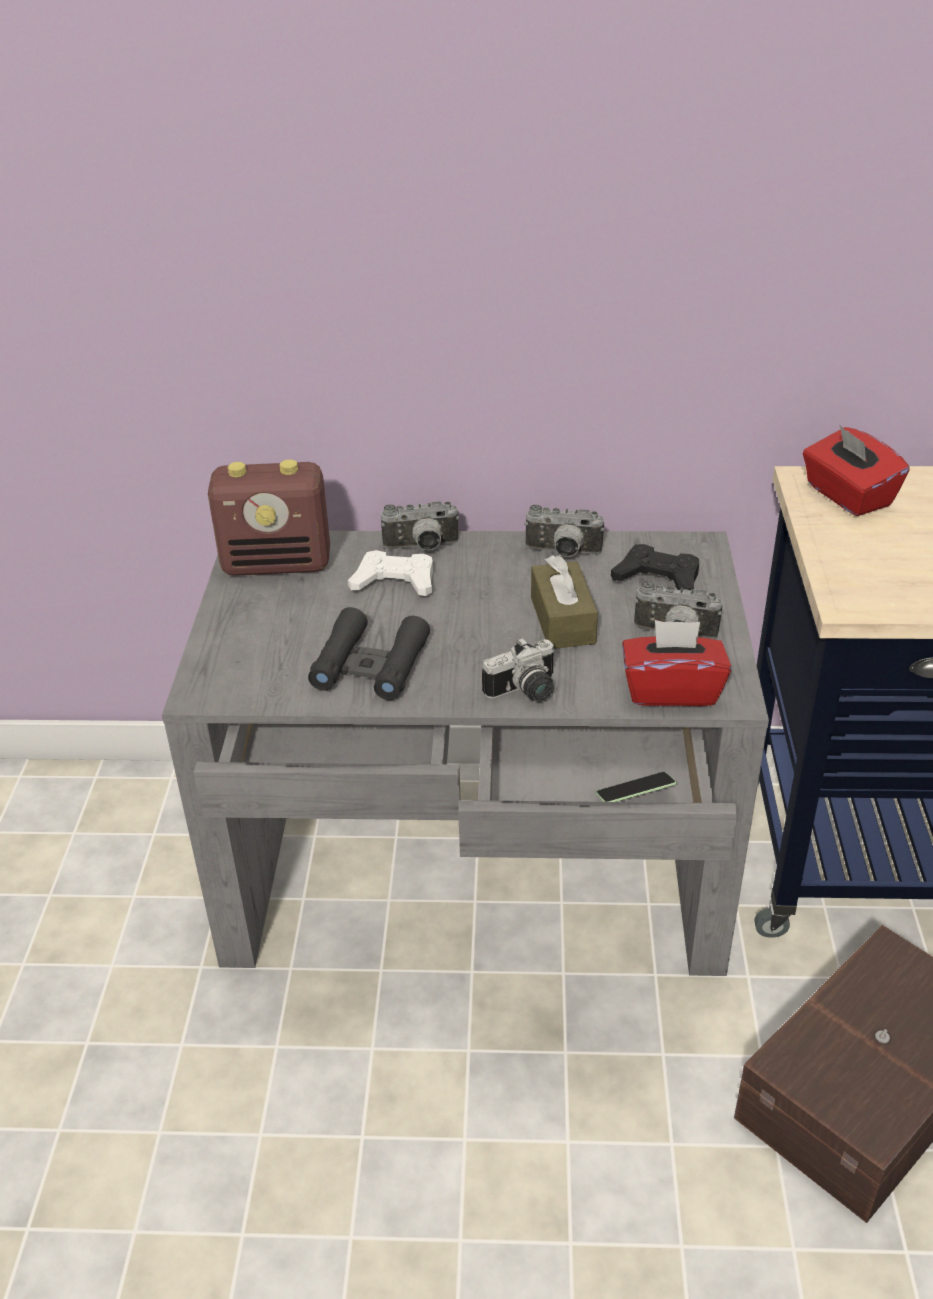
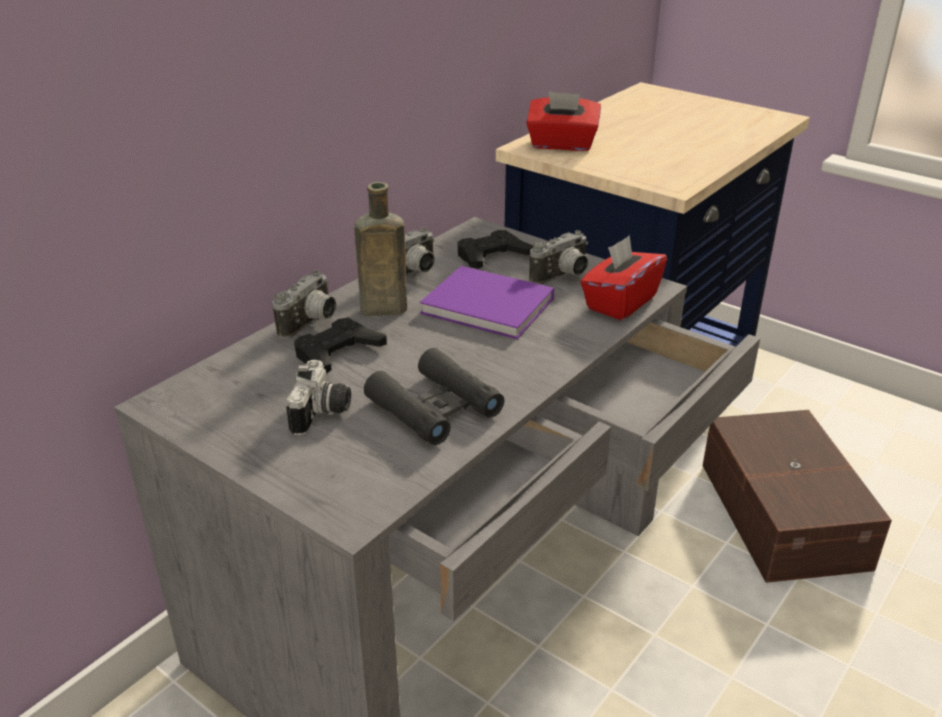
camera: 55 degrees left, 5 degrees down
radio [208,460,330,576] -> none
white game controller [348,550,433,596] -> black game controller [294,318,387,374]
camera [482,637,555,702] -> camera moved to [286,360,351,436]
brown tissue box [531,555,598,649] -> purple book [420,266,554,339]
phone [596,772,677,802] -> none
none -> brown bottle [354,182,407,316]

